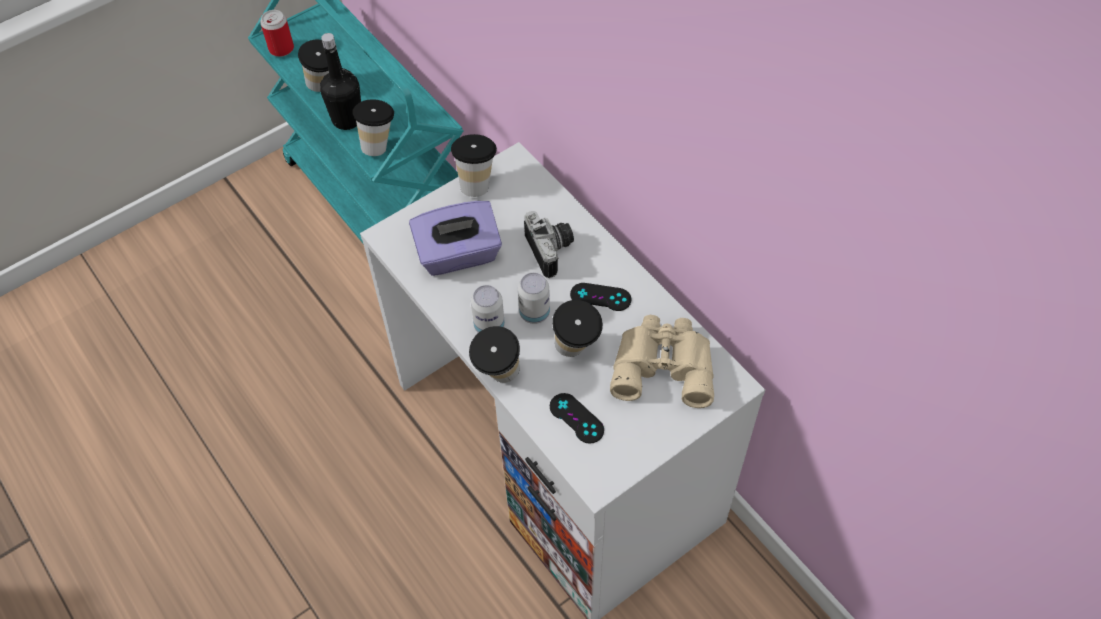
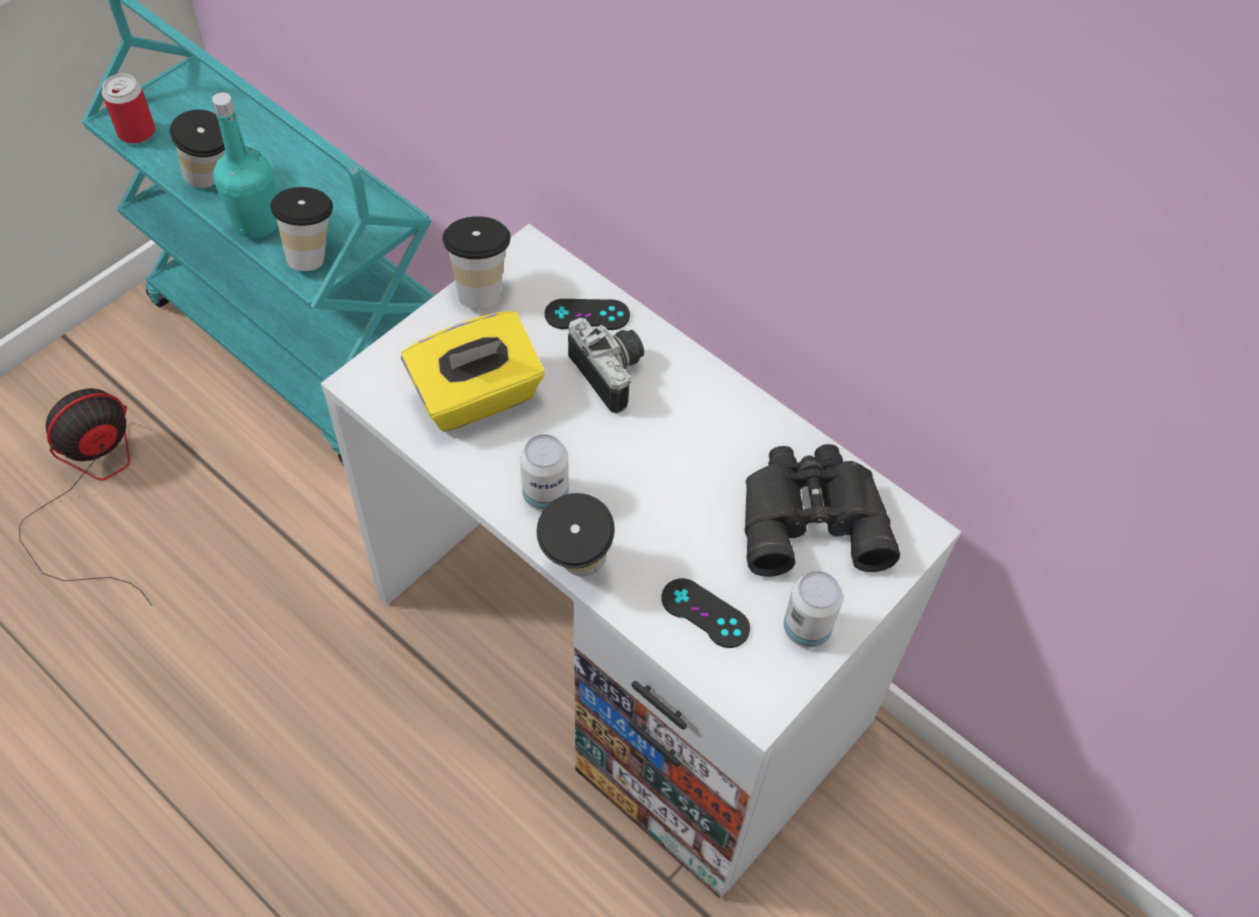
camera: 15 degrees left, 0 degrees up
black bottle [320,33,361,130] -> turquoise bottle [212,92,278,238]
purple tissue box [409,201,502,276] -> yellow tissue box [401,311,545,432]
can [518,273,550,324] -> can moved to [783,571,843,648]
cup [552,300,603,357] -> none
black game controller [570,283,631,311] -> black game controller moved to [545,299,630,330]
beige binoculars [610,315,714,408] -> black binoculars [744,444,900,577]
none -> fan [19,388,152,606]

